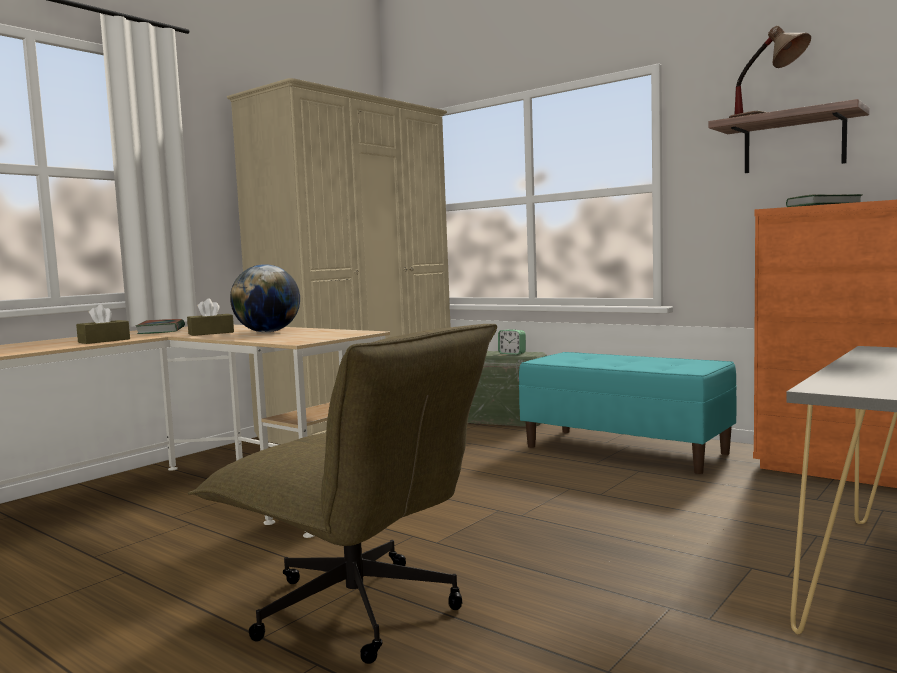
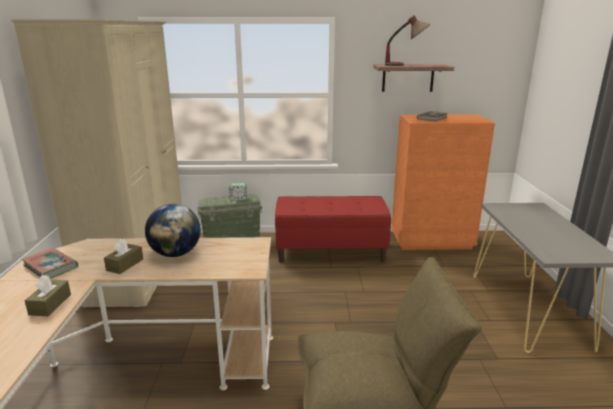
camera: 40 degrees left, 15 degrees up
turquoise bench [519,352,737,474] -> red bench [275,196,391,263]

